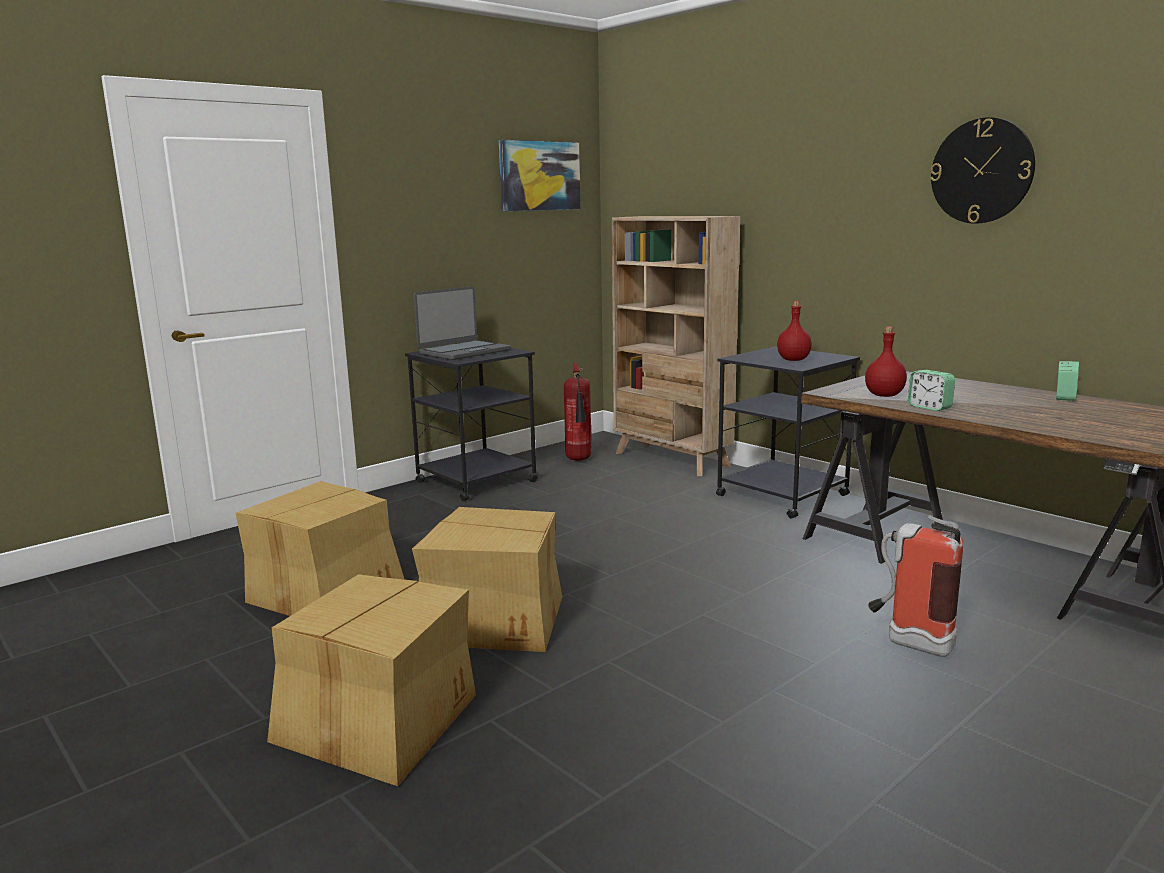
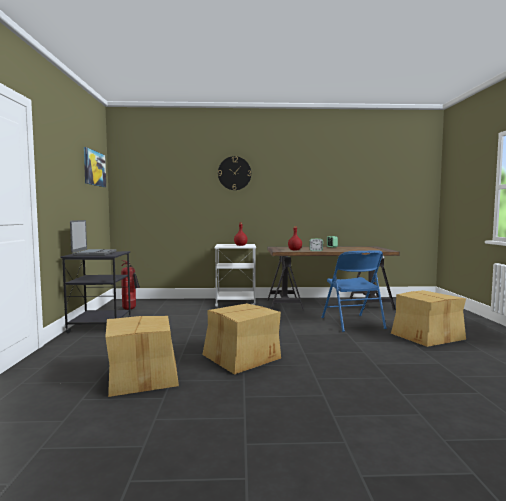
camera: 50 degrees left, 10 degrees down
cardboard box [267,574,476,786] -> cardboard box moved to [391,290,466,347]
beige bookcase [611,216,740,477] -> none
black cart [716,346,860,519] -> white cart [214,244,256,307]
fire extinguisher [868,515,963,657] -> blue chair [321,250,387,332]
wall clock [930,117,1035,224] -> wall clock moved to [218,156,251,190]

